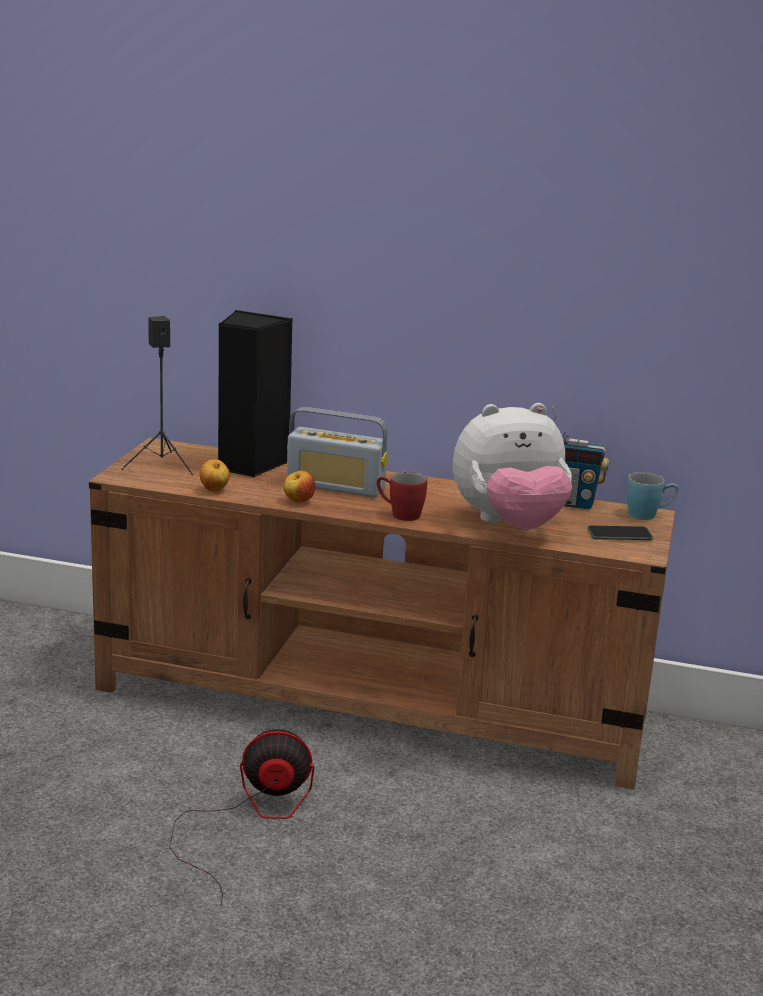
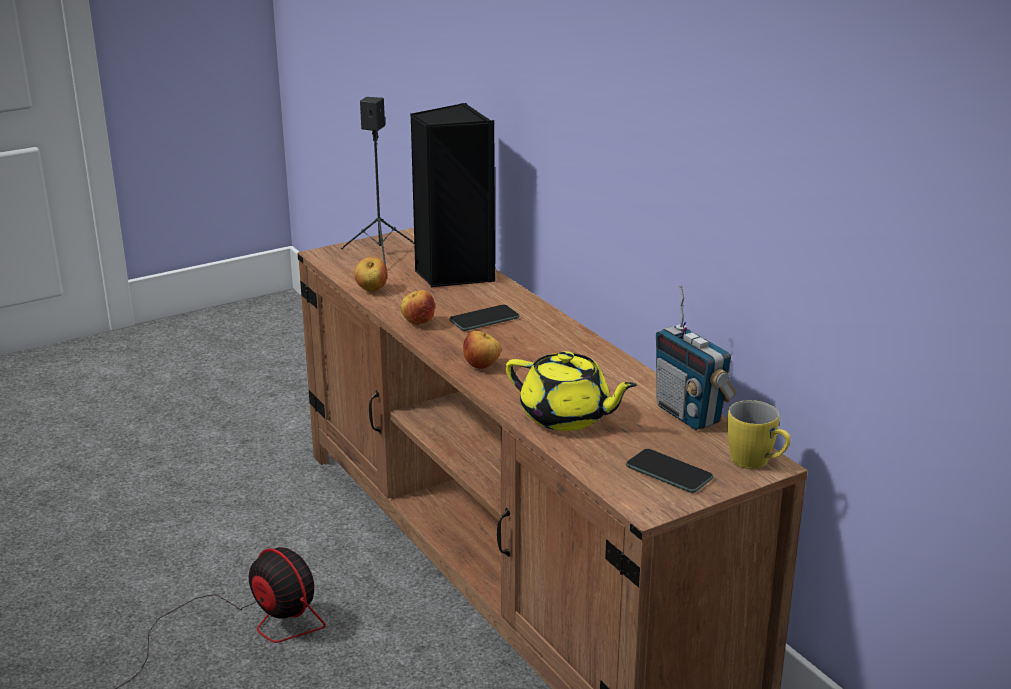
camera: 45 degrees right, 5 degrees up
radio [287,407,388,498] -> phone [449,305,520,331]
red mug [377,472,427,521] -> apple [463,331,501,369]
plush toy [453,403,572,530] -> yellow teapot [506,351,637,431]
blue mug [627,472,679,520] -> yellow mug [727,400,791,469]

